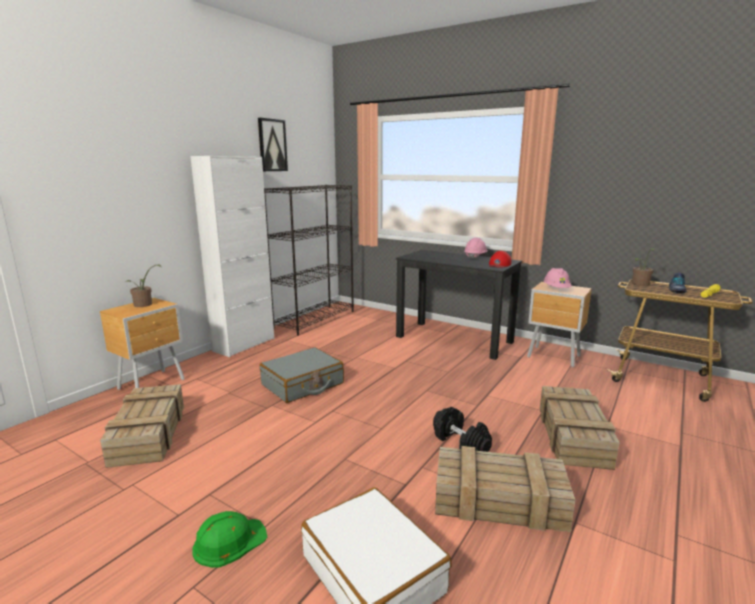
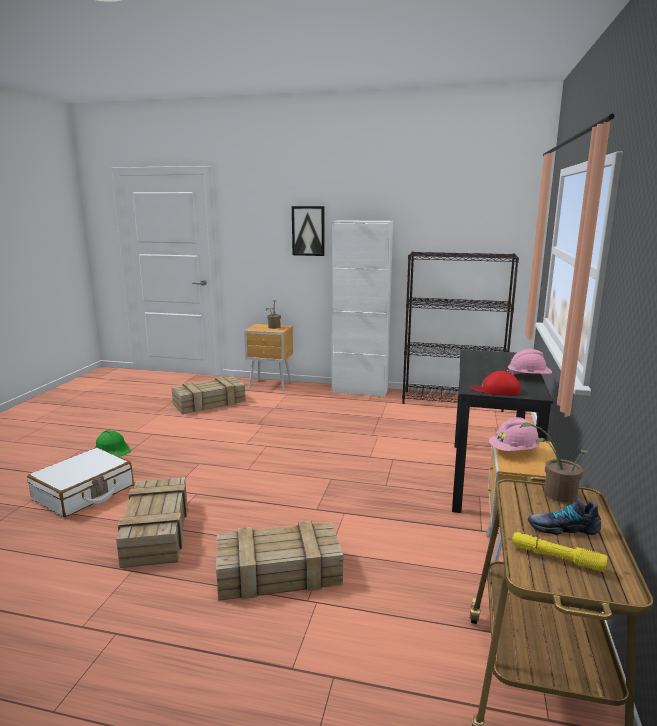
camera: 70 degrees right, 0 degrees up
picture [258,118,288,171] -> picture moved to [292,206,325,256]
grey suitcase [259,348,344,403] -> none
black dumbbell [433,407,492,452] -> none

